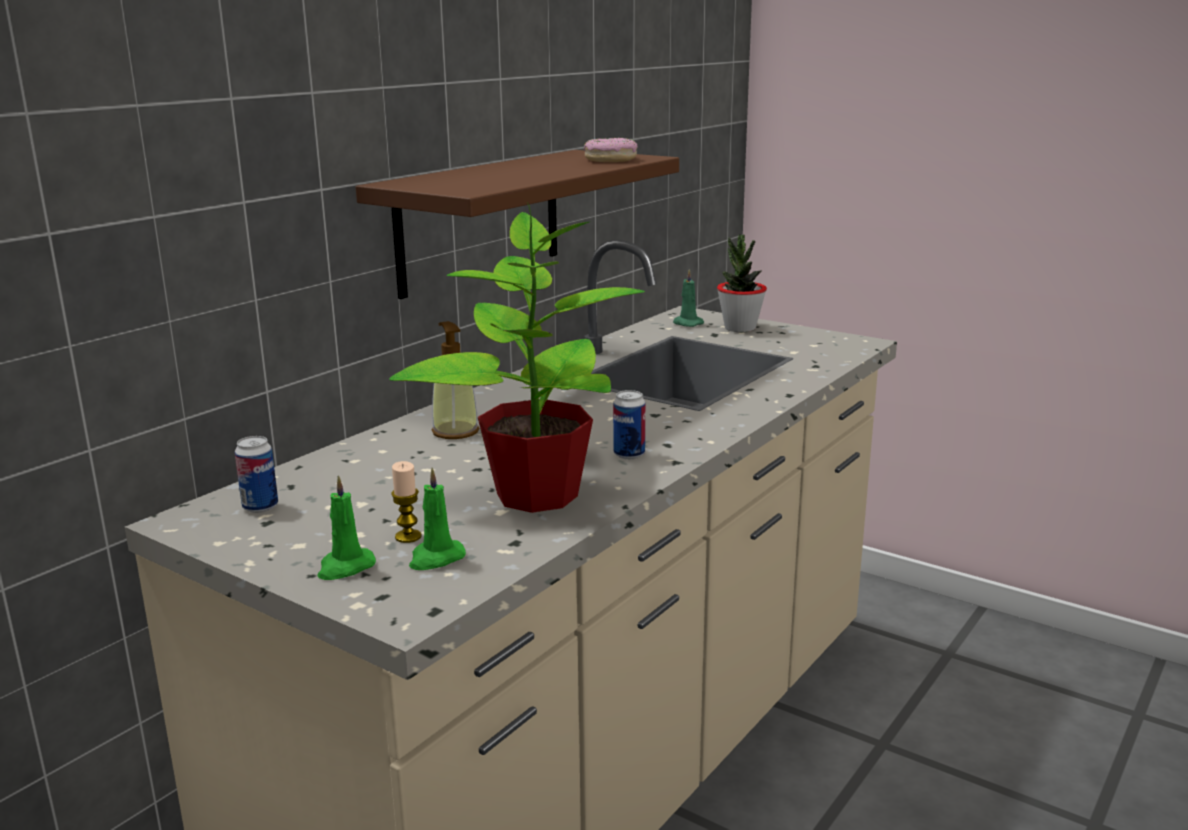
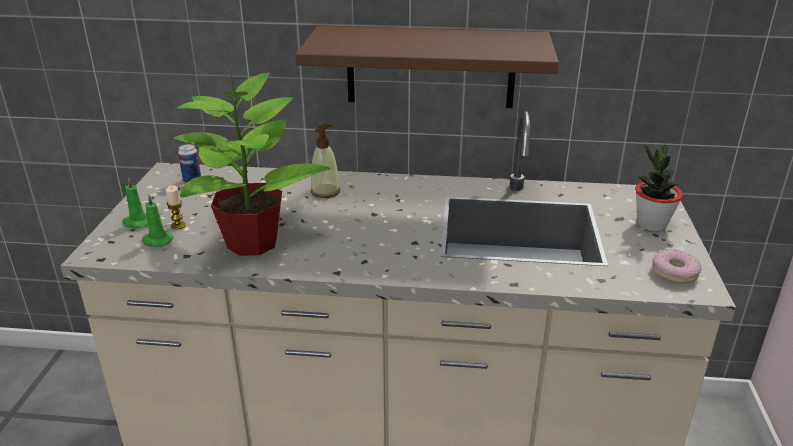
camera: 60 degrees right, 10 degrees up
donut [584,137,638,162] -> donut moved to [652,250,702,284]
can [613,390,645,459] -> none
green candle [673,269,704,327] -> none

